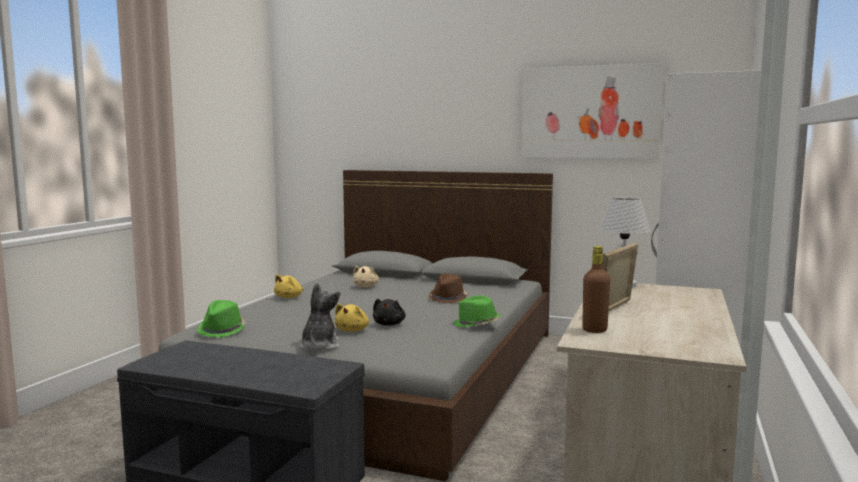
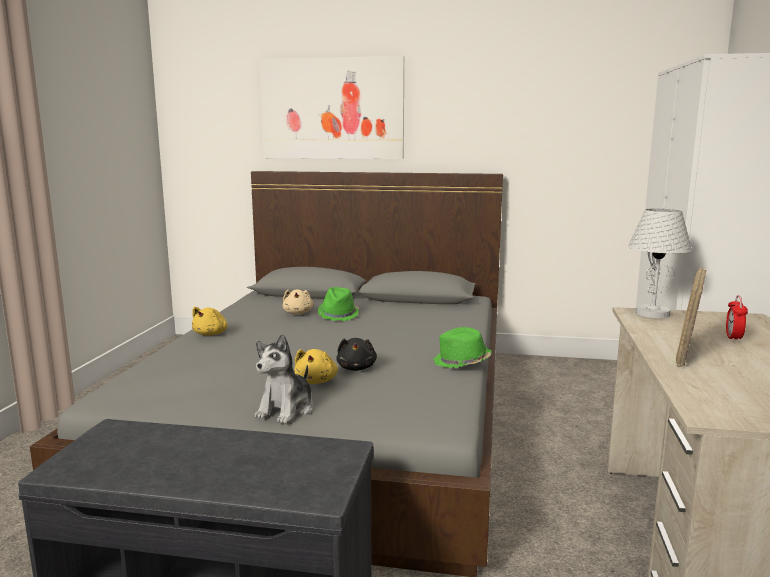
camera: 10 degrees left, 5 degrees up
green hat [196,300,246,338] -> green hat moved to [318,287,359,321]
plush toy [300,283,340,351] -> plush toy turned 150 degrees counterclockwise [255,334,313,424]
brown hat [429,273,468,303] -> none
picture [522,63,664,158] -> picture moved to [259,56,404,159]
brown bottle [582,246,610,333] -> none
none -> alarm clock [726,295,748,342]

